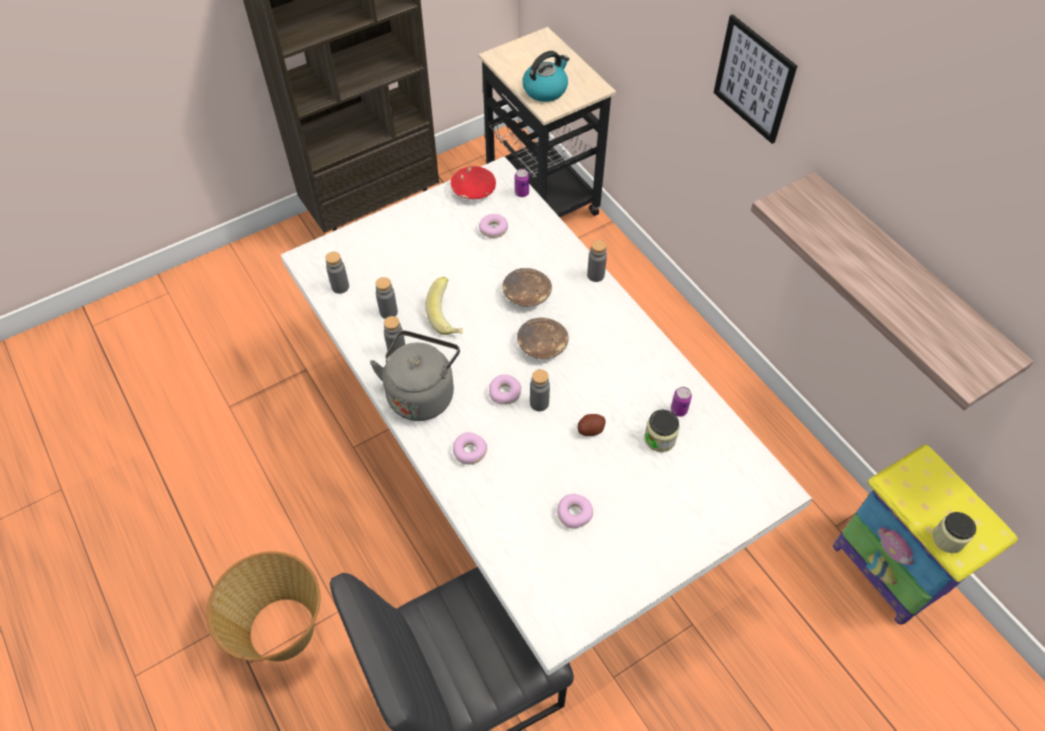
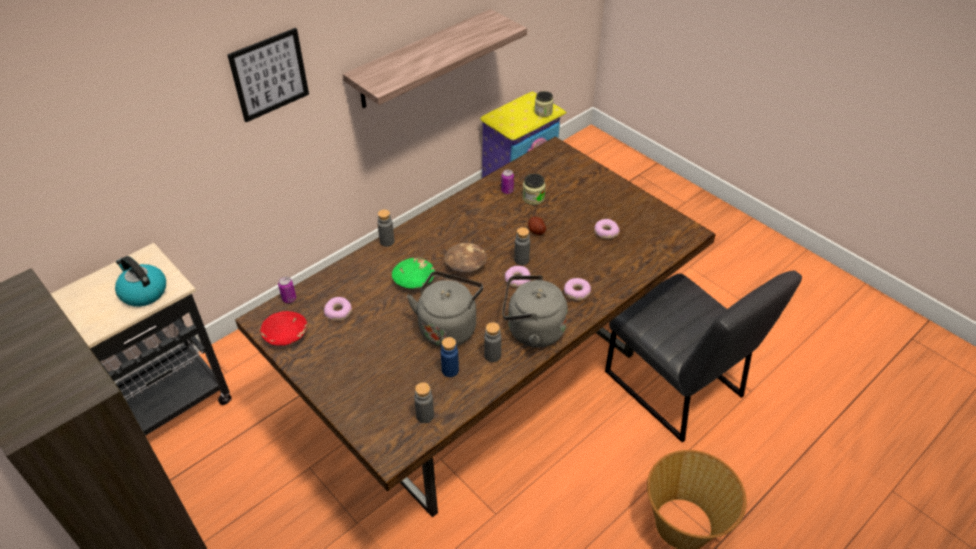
camera: 100 degrees left, 10 degrees down
white dining table [281,156,812,675] -> brown dining table [235,137,716,517]
grey bottle [376,277,398,319] -> blue bottle [441,337,459,377]
banana [426,277,463,335] -> grey kettle [407,271,483,347]
brown bowl [502,268,552,307] -> green bowl [392,258,435,289]

